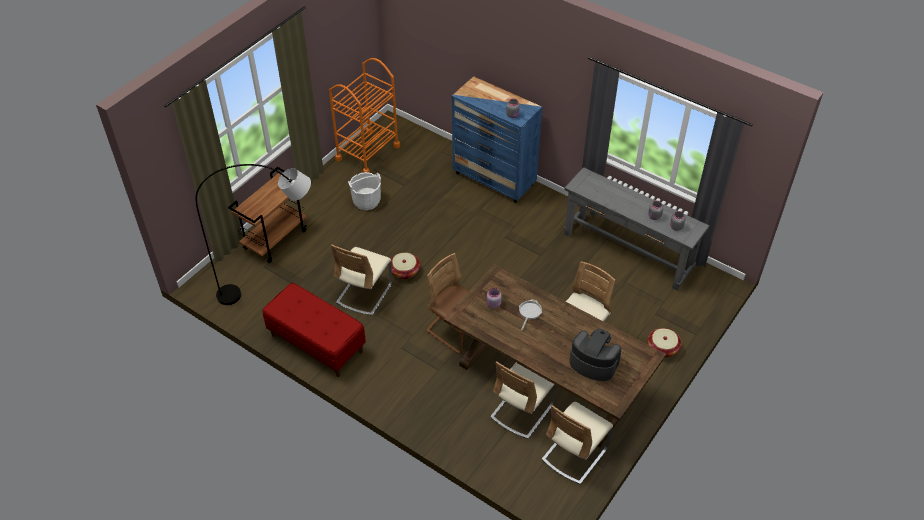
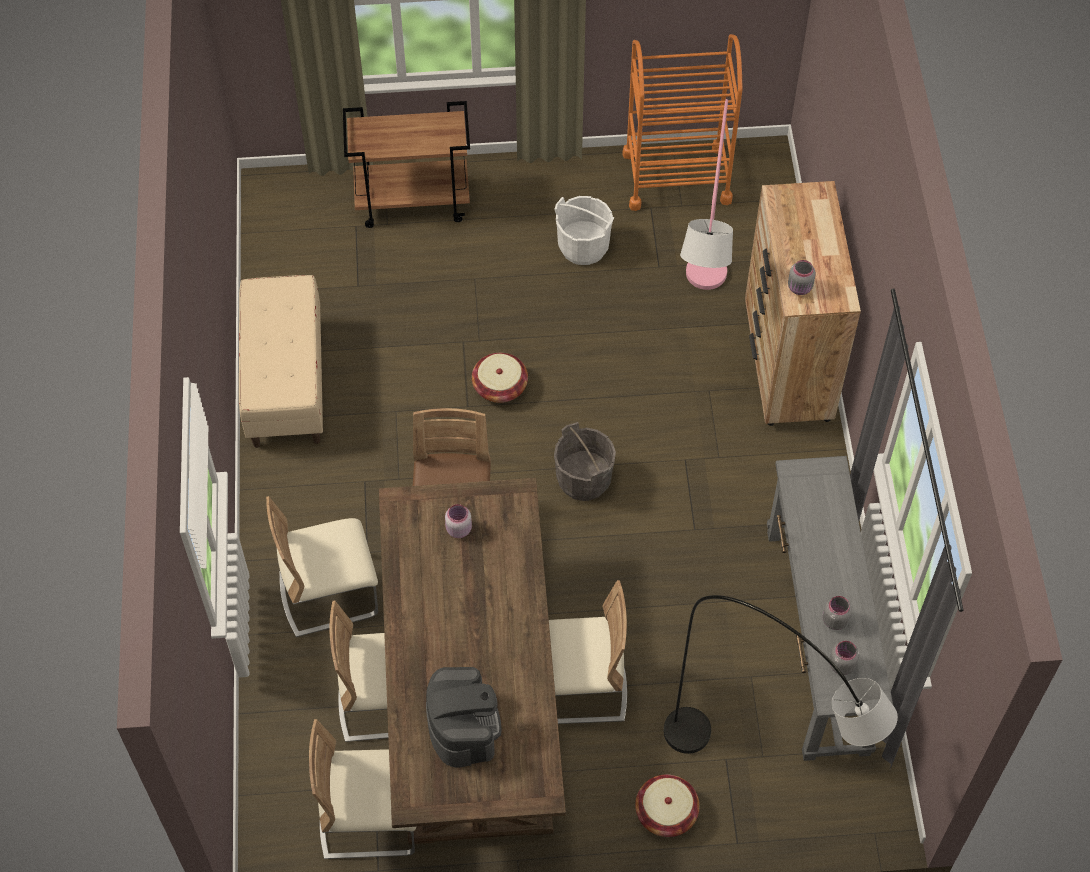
camera: 50 degrees right, 10 degrees up
grey floor lamp [196,164,311,305] -> grey floor lamp moved to [664,595,898,754]
red bench [263,283,366,377] -> beige bench [239,275,323,448]
beige chair [331,244,392,316] -> beige chair moved to [266,496,378,637]
blue dresser [452,76,542,203] -> brown dresser [745,181,861,426]
frying pan [519,299,542,330] -> none
none -> grey bucket [554,422,616,501]
none -> pink floor lamp [680,99,733,290]

